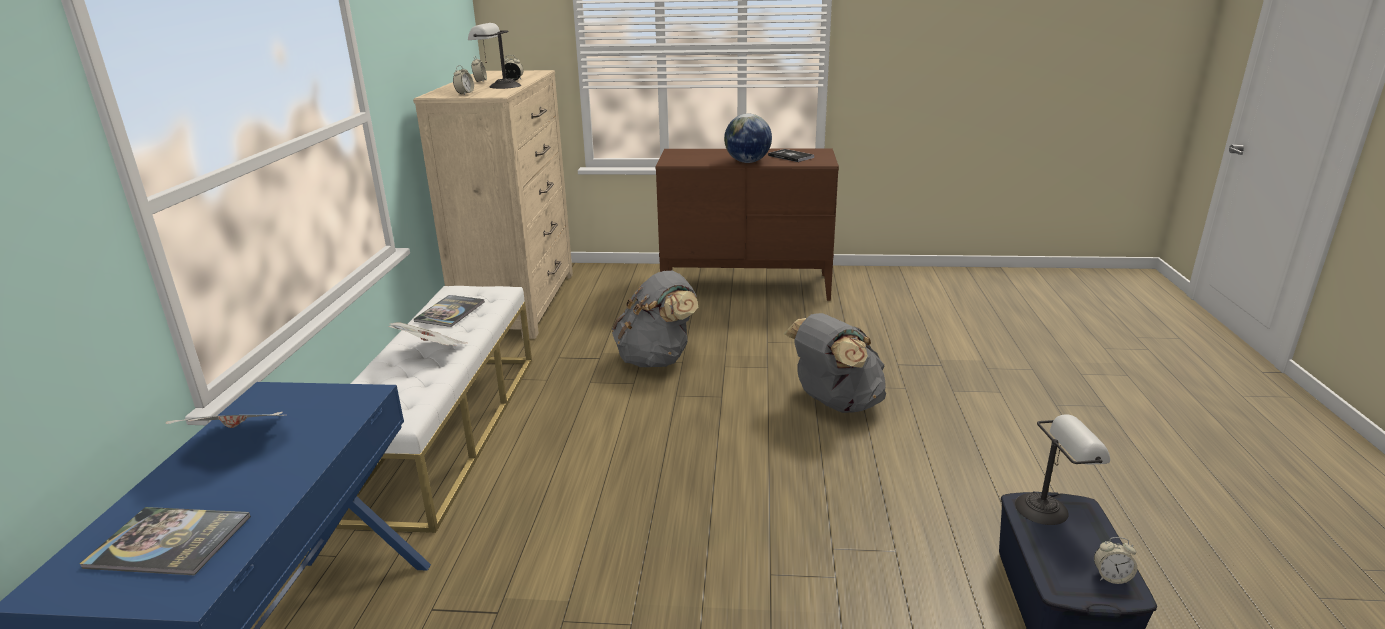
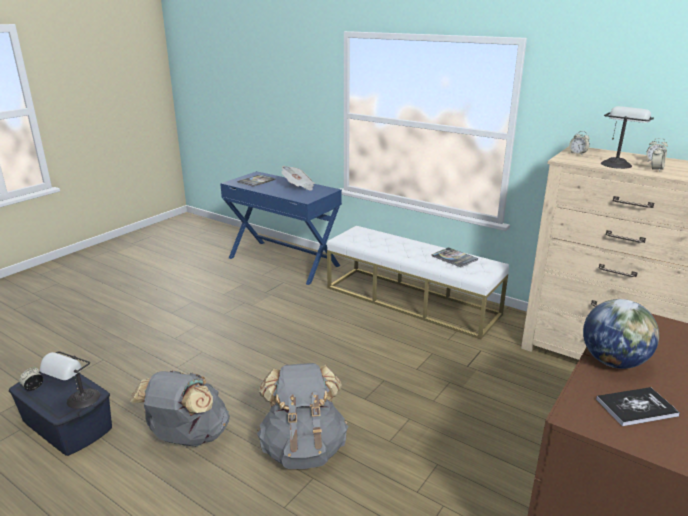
camera: 120 degrees right, 0 degrees up
newspaper [388,322,468,346] -> none
grey backpack [612,271,698,367] -> grey backpack moved to [130,370,230,446]

